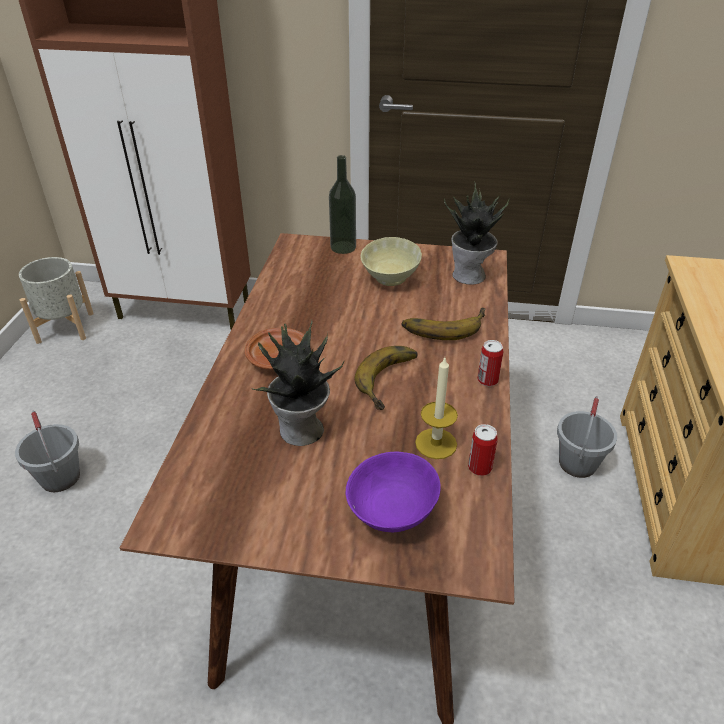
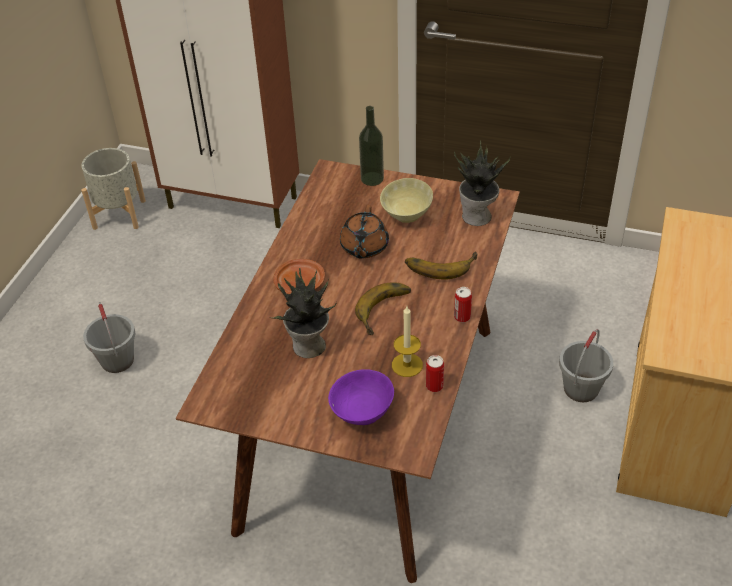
camera: 10 degrees right, 5 degrees up
none -> brown teapot [340,205,389,258]

